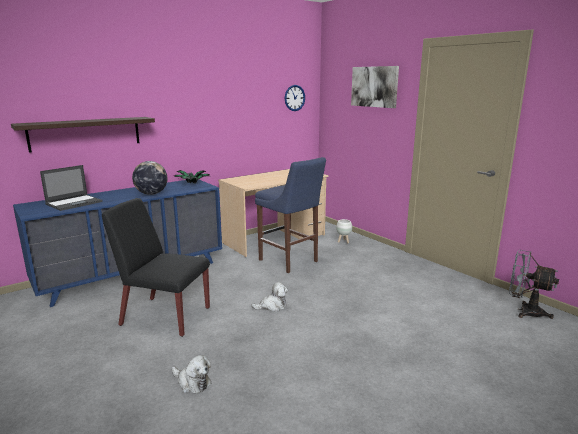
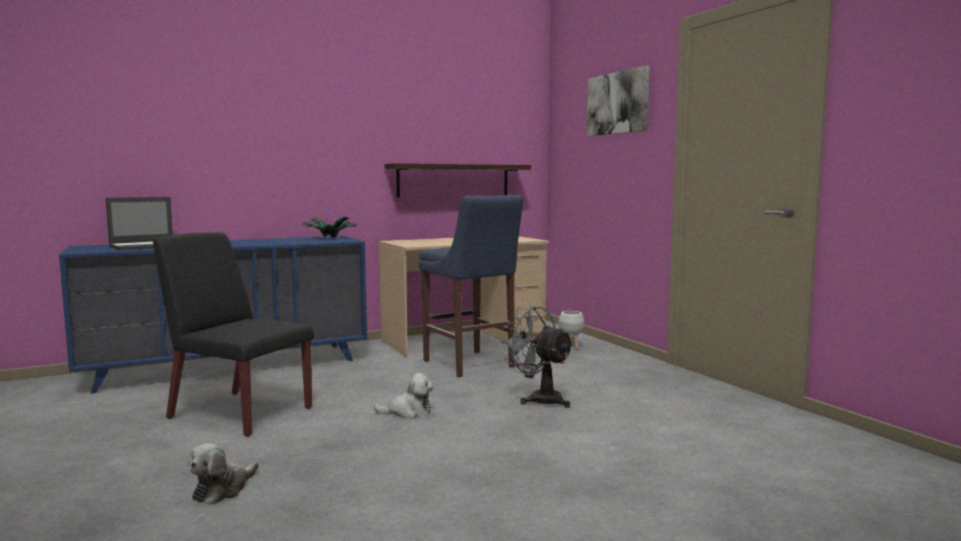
camera: 10 degrees right, 10 degrees down
shelf [11,117,155,152] -> shelf moved to [385,163,531,197]
globe [132,161,168,195] -> none
plush toy [172,355,212,393] -> plush toy turned 75 degrees clockwise [189,443,259,505]
wall clock [285,85,305,111] -> none
grey fan [509,250,559,319] -> grey fan moved to [501,306,575,408]

